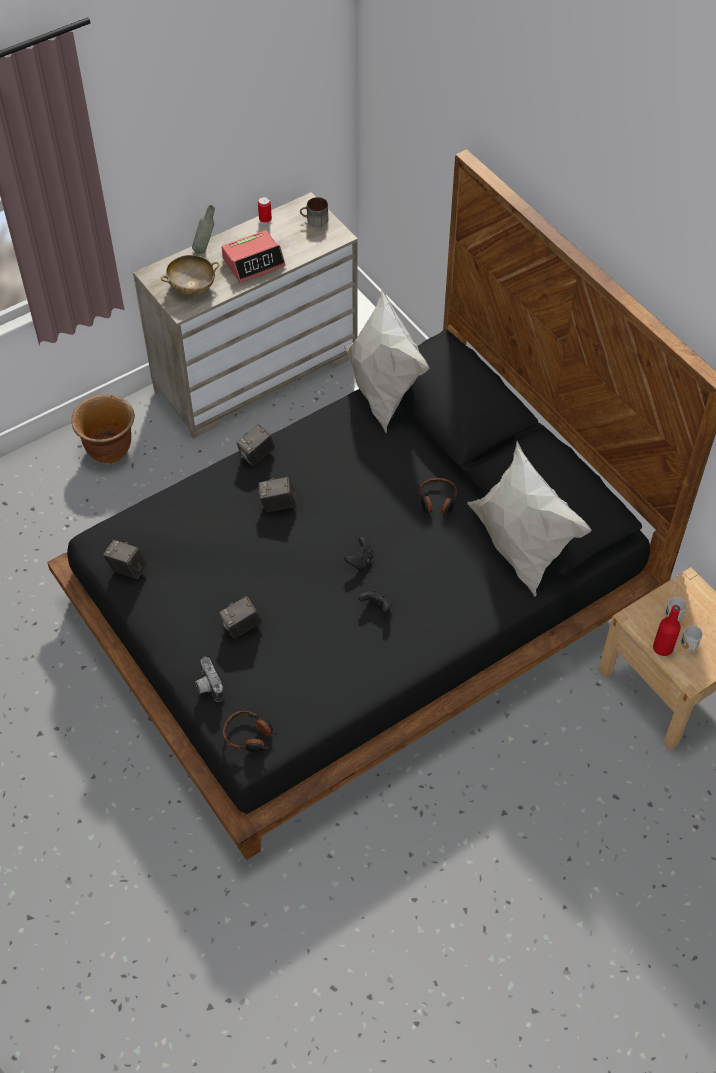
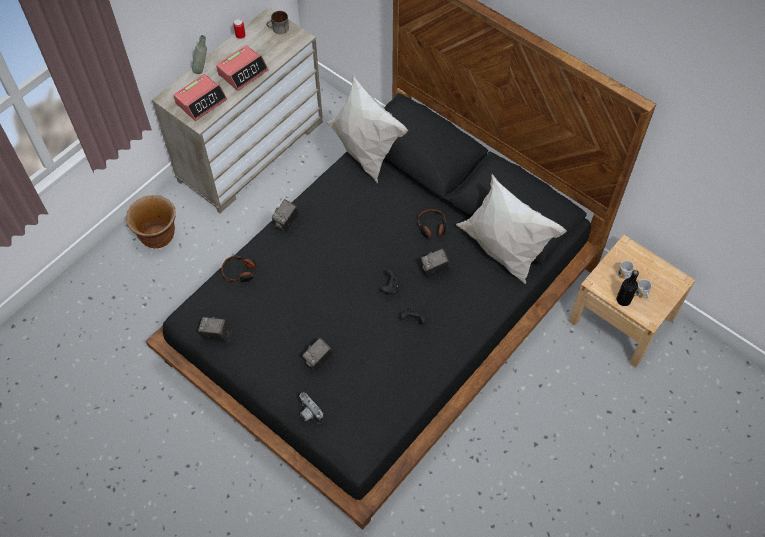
camera: 15 degrees left, 5 degrees up
beige bowl [161,255,219,294] -> alarm clock [173,74,227,121]
headphones [223,711,276,753] -> headphones moved to [221,256,258,282]
camera [258,477,296,512] -> camera moved to [421,249,451,278]
red bottle [653,605,681,656] -> black bottle [616,270,639,306]

